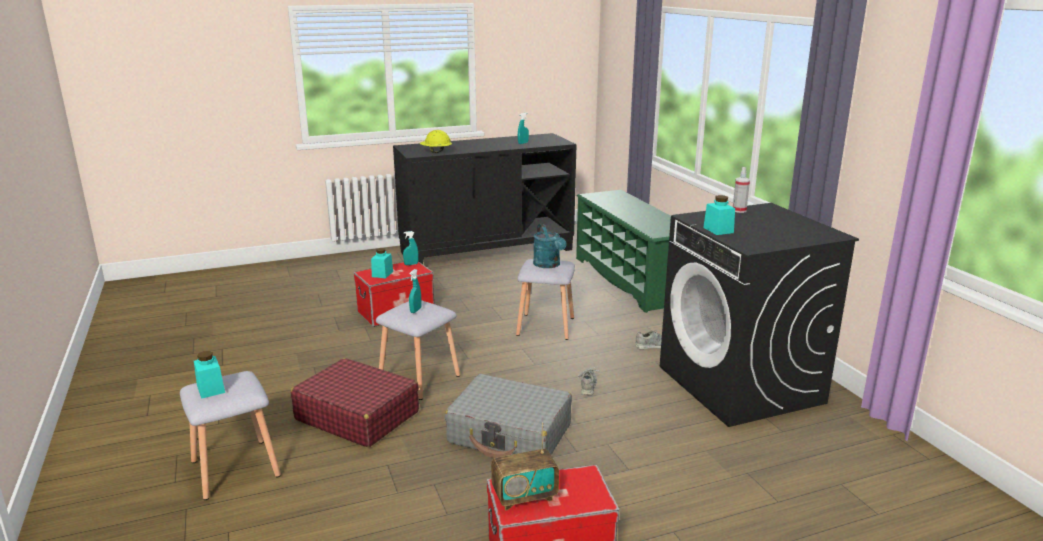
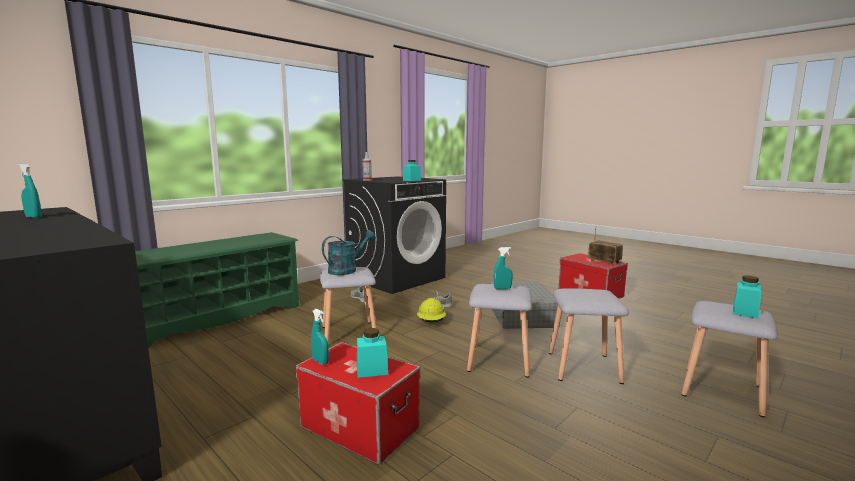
camera: 115 degrees left, 10 degrees down
red suitcase [291,358,419,447] -> grey stool [549,288,629,384]
yellow hard hat [420,130,452,153] -> yellow hard hat moved to [417,298,446,322]

